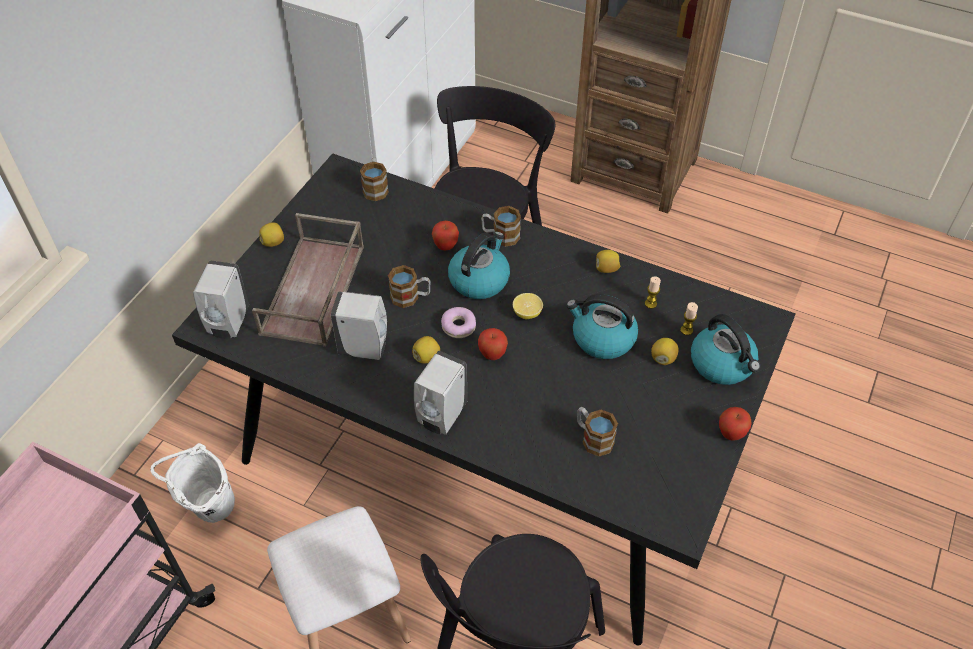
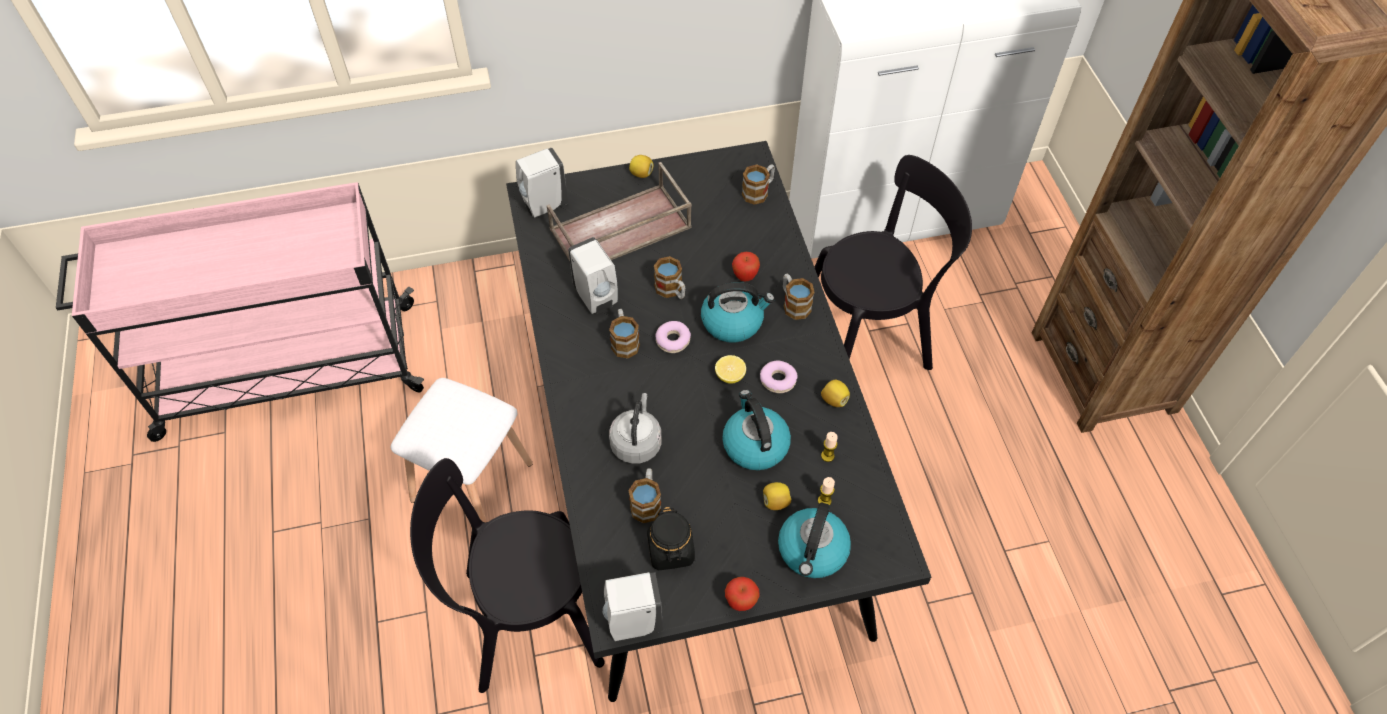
camera: 50 degrees right, 5 degrees up
white bucket [150,443,235,523] -> none
lemon [412,336,440,363] -> mug [609,309,640,358]
white soap dispenser [414,351,468,434] -> white soap dispenser moved to [603,572,663,641]
apple [478,328,508,360] -> none
none -> grey kettle [609,393,662,464]
none -> black jar [647,507,695,571]
none -> donut [760,361,798,393]

